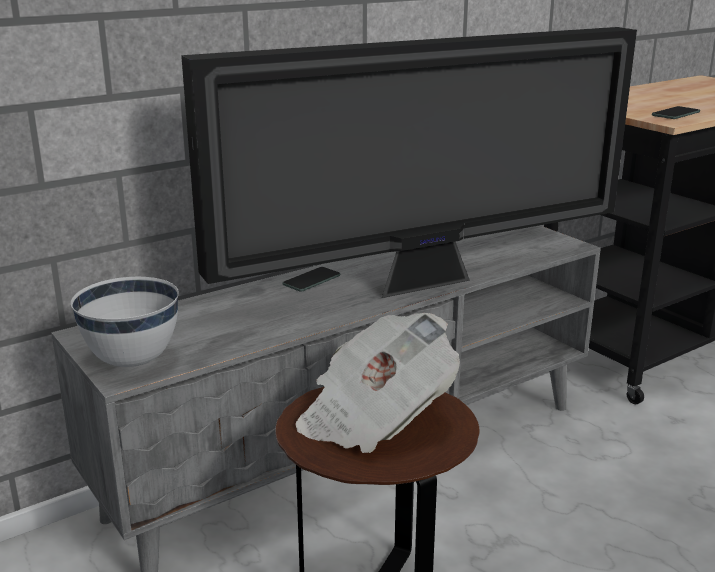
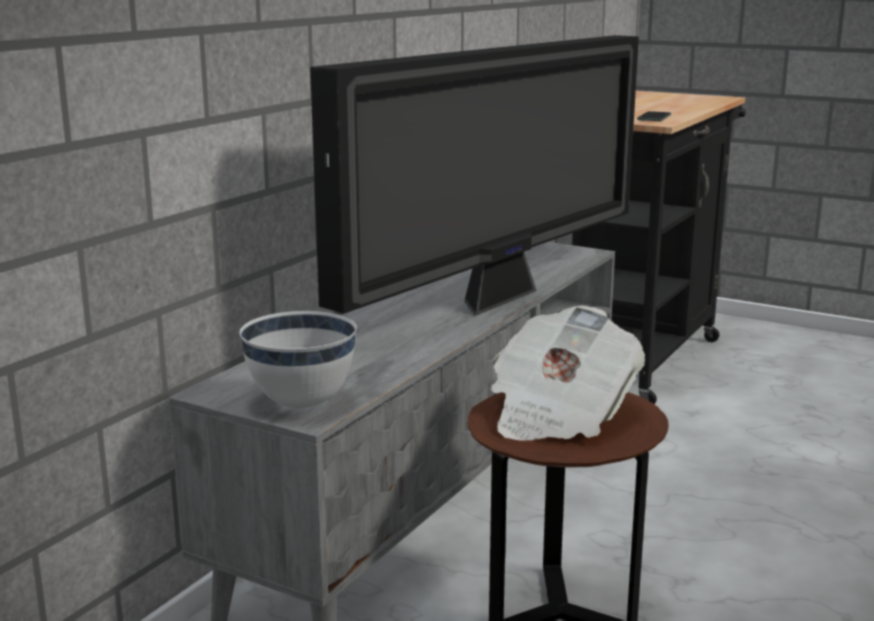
camera: 25 degrees left, 5 degrees down
phone [283,267,341,291] -> none

